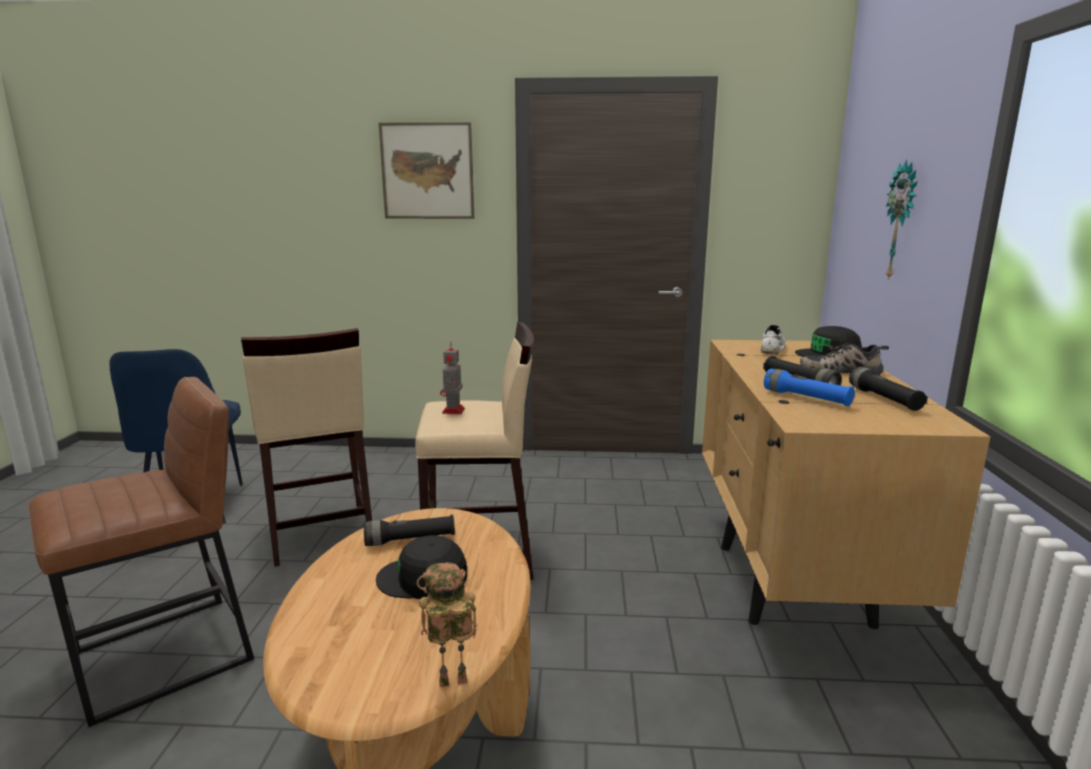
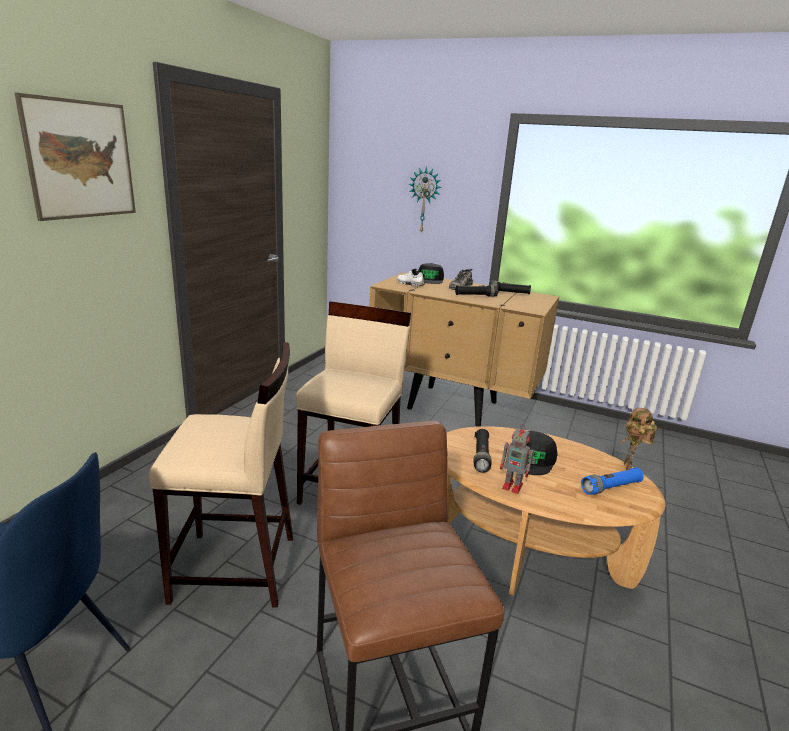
camera: 70 degrees left, 5 degrees up
toy robot [440,341,465,414] -> toy robot moved to [500,424,535,494]
blue flashlight [764,369,855,406] -> blue flashlight moved to [581,467,644,495]

